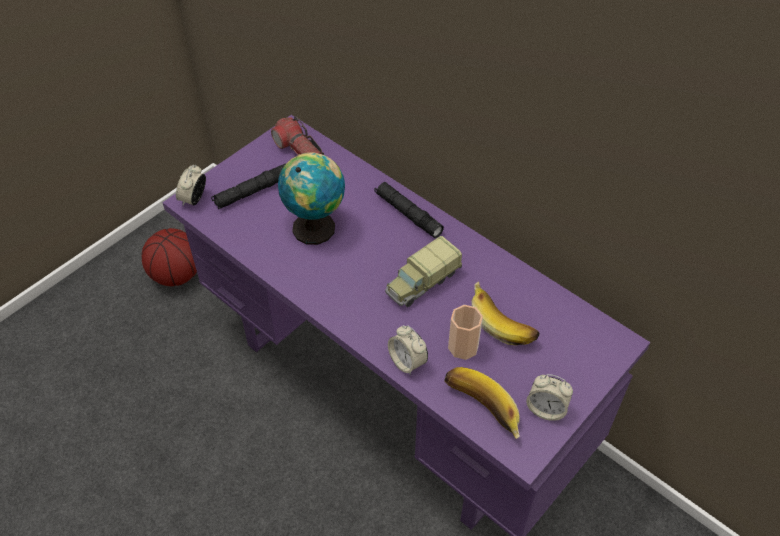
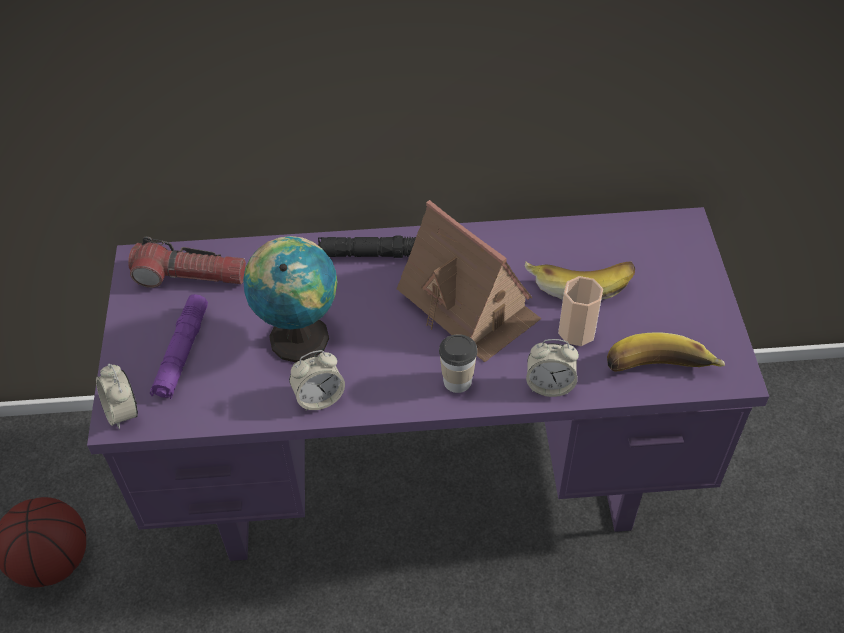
camera: 45 degrees left, 0 degrees up
black flashlight [211,164,286,209] -> purple flashlight [150,294,208,399]
toy truck [385,236,462,307] -> toy house [397,200,541,362]
alarm clock [526,374,573,421] -> alarm clock moved to [289,350,345,411]
none -> cup [439,334,477,393]

